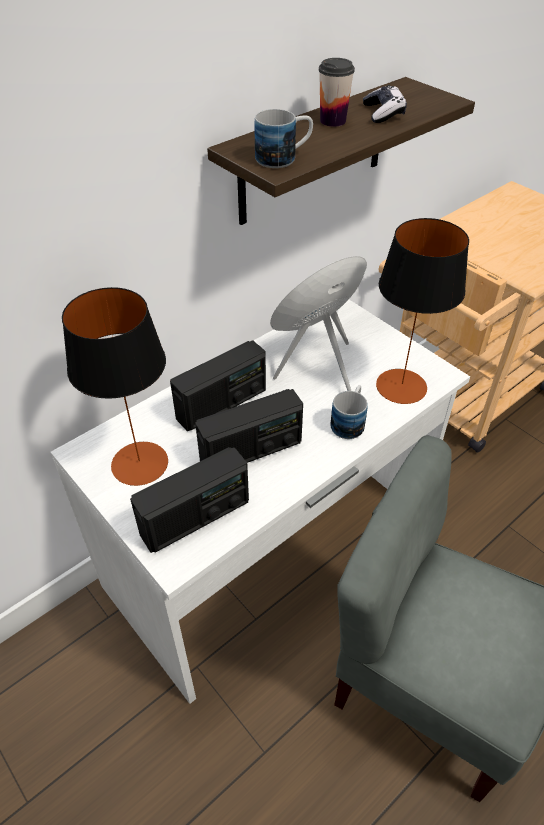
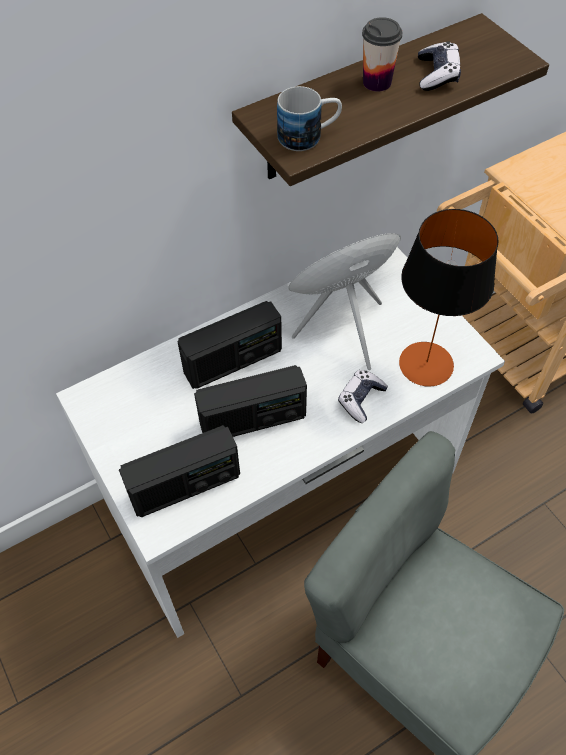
camera: 10 degrees right, 10 degrees up
table lamp [62,287,168,486] -> none
mug [330,385,368,439] -> game controller [338,370,388,423]

